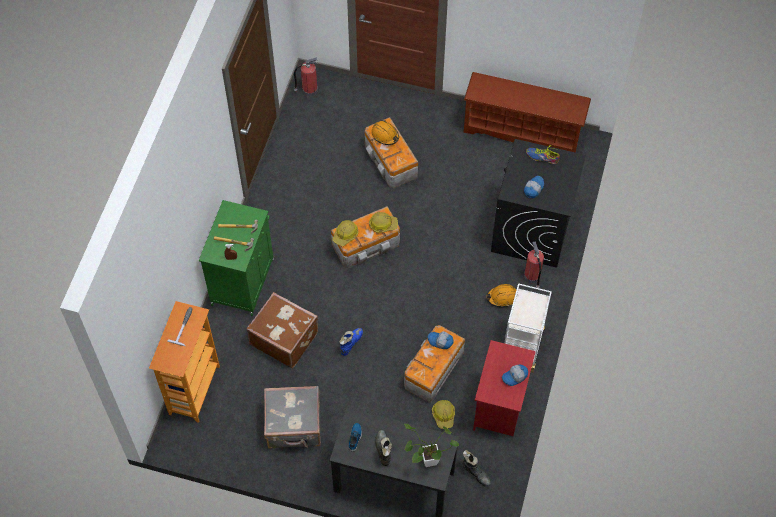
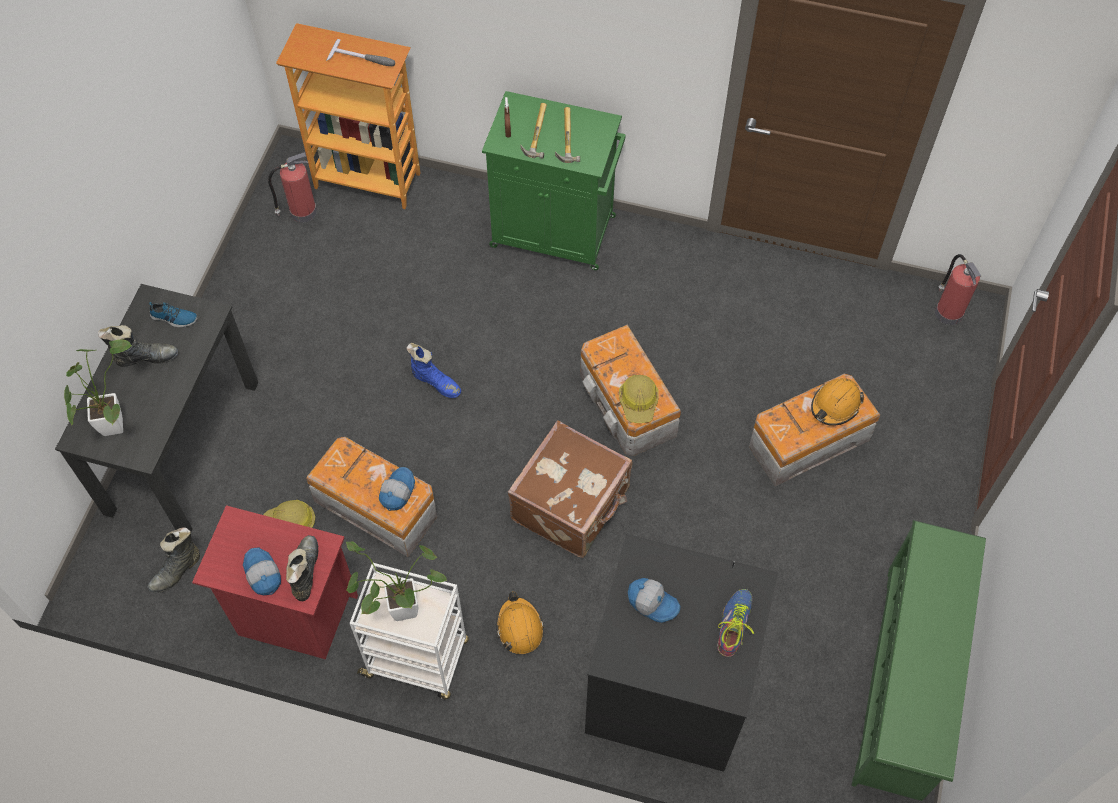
camera: 90 degrees right, 0 degrees up
brown suitcase [246,292,318,368] -> brown suitcase moved to [508,420,633,558]
grey suitcase [264,386,321,449] -> none
hard hat [333,220,358,246] -> none
brown shoe rack [464,72,591,153] -> green shoe rack [851,520,986,801]
fire extinguisher [524,241,544,288] -> fire extinguisher moved to [268,152,317,222]
none -> black boot [286,535,318,601]
none -> potted plant [346,541,447,621]

